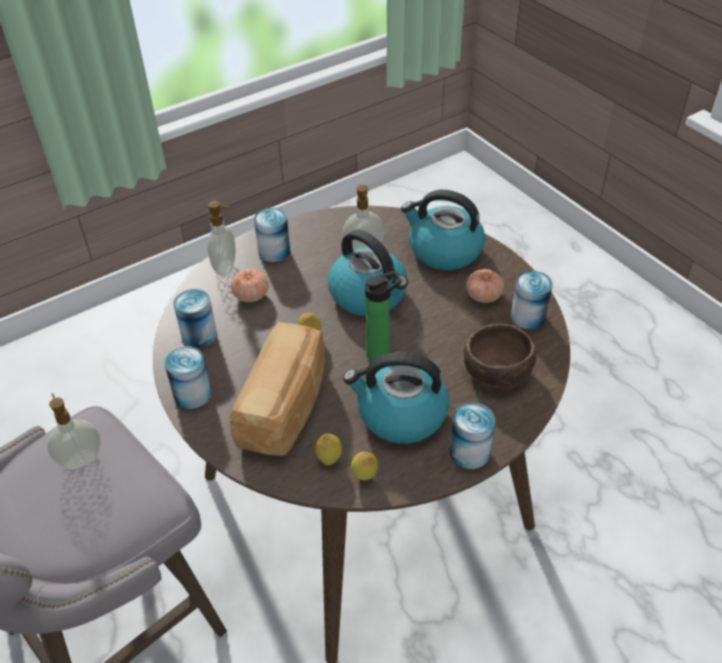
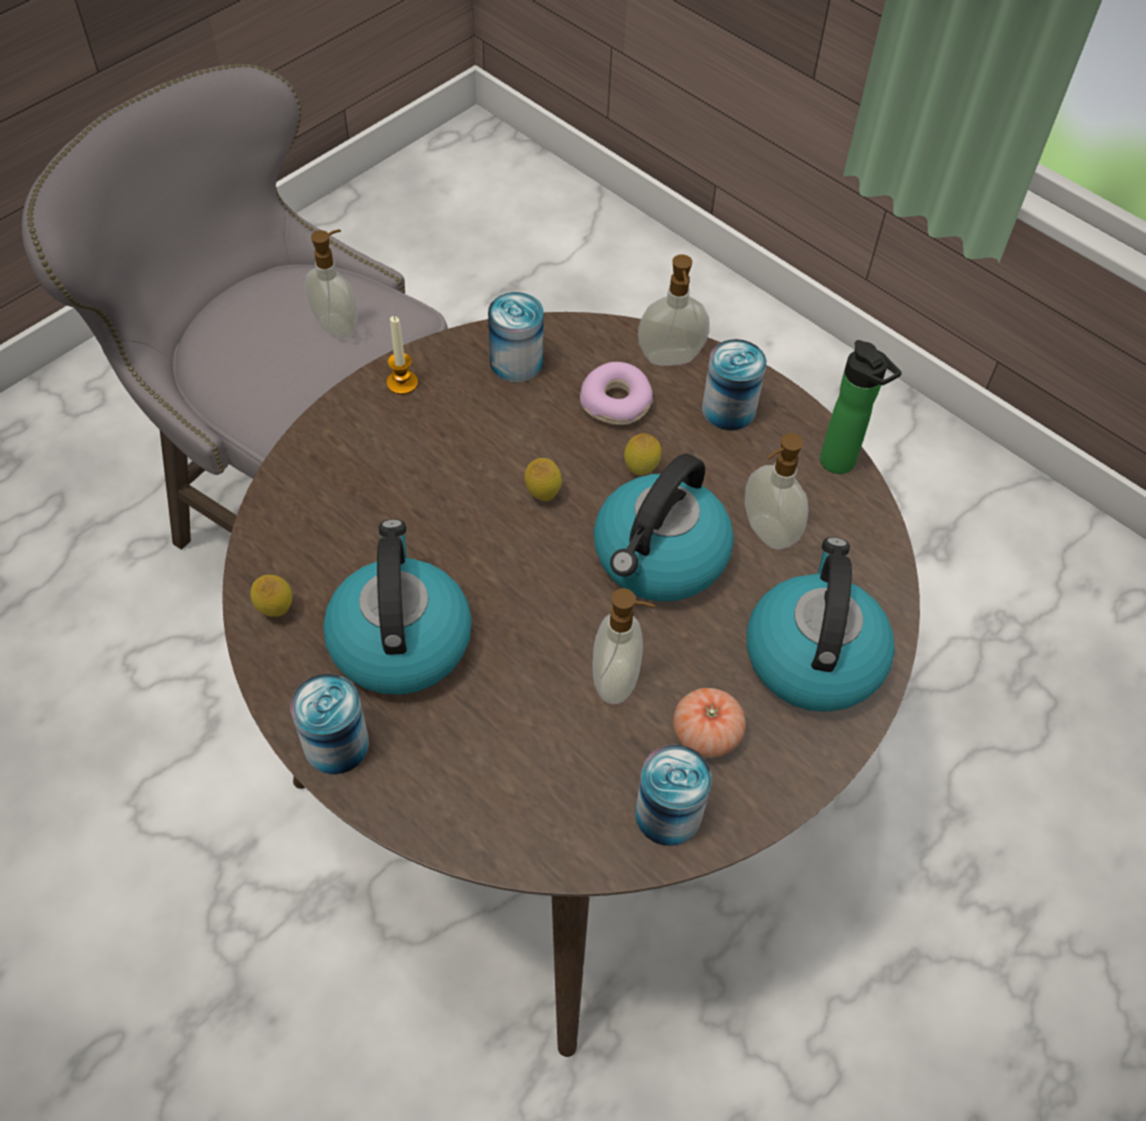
camera: 75 degrees right, 10 degrees up
can [165,346,212,409] -> candle [386,316,418,395]
bread [230,322,325,456] -> none
tomato [231,269,269,302] -> donut [580,362,653,425]
lemon [315,434,342,466] -> lemon moved to [624,433,662,475]
bottle [365,271,401,361] -> bottle moved to [820,340,902,474]
brown bowl [464,324,536,390] -> none
none -> soap dispenser [592,588,655,704]

